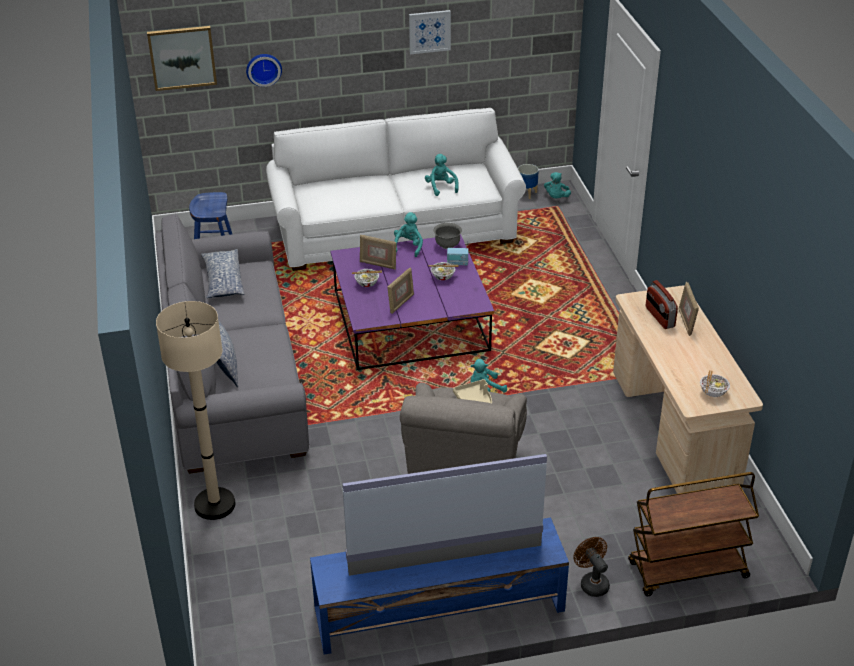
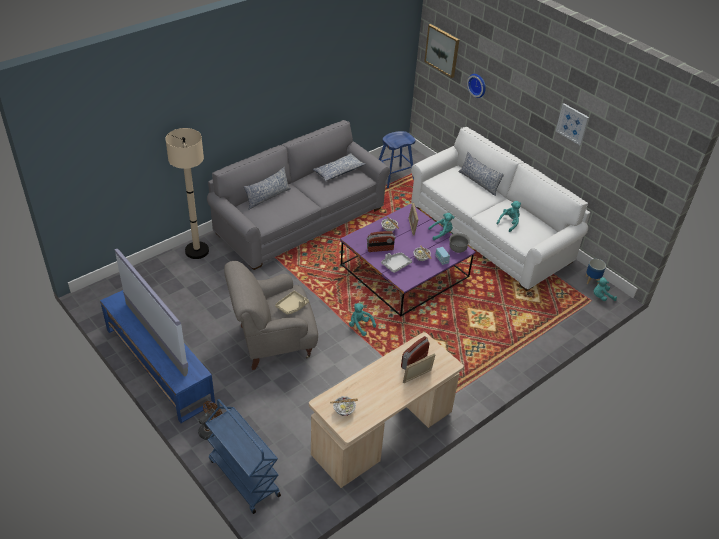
camera: 60 degrees right, 5 degrees up
picture frame [387,268,414,314] -> radio [367,231,395,252]
brown cart [628,472,759,596] -> blue cart [205,399,281,514]
none -> grey tray [381,253,412,273]
none -> pillow [458,152,504,196]

